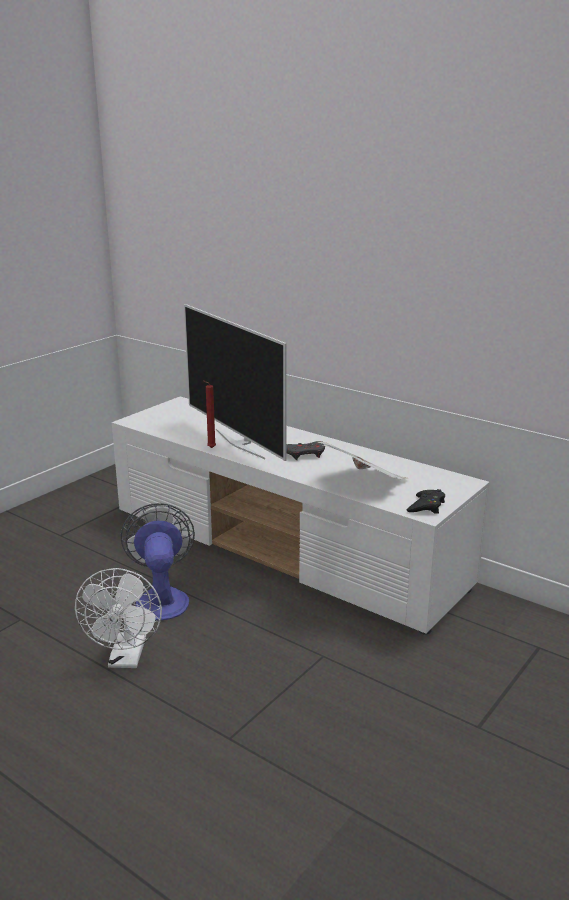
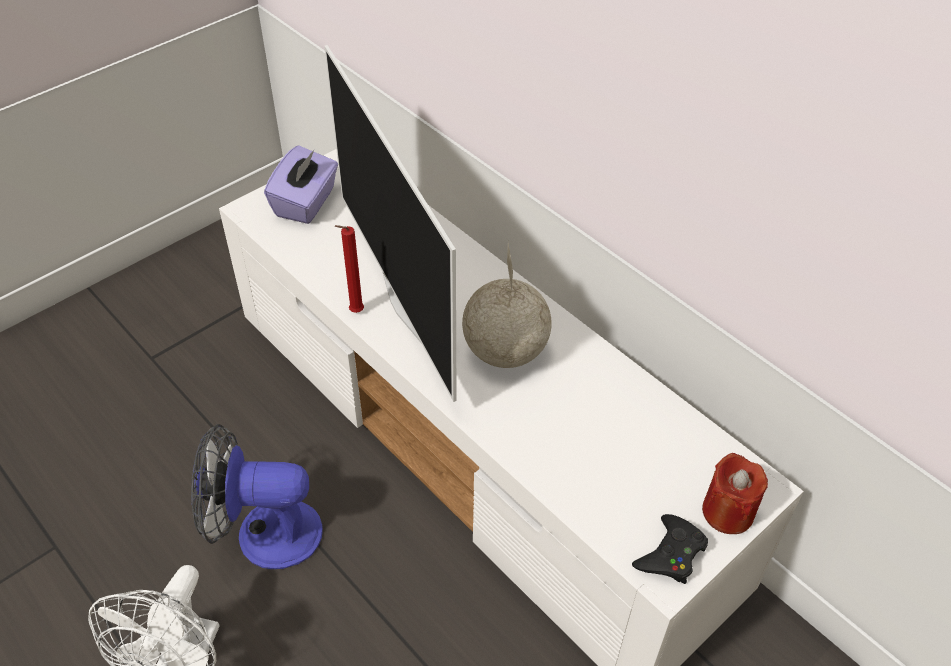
camera: 10 degrees right, 25 degrees up
fan [121,503,195,620] -> fan turned 90 degrees counterclockwise [191,424,323,569]
grey game controller [286,441,325,460] -> globe [462,243,552,368]
newspaper [317,442,408,480] -> none
none -> purple tissue box [264,145,338,224]
none -> red candle [702,452,768,534]

